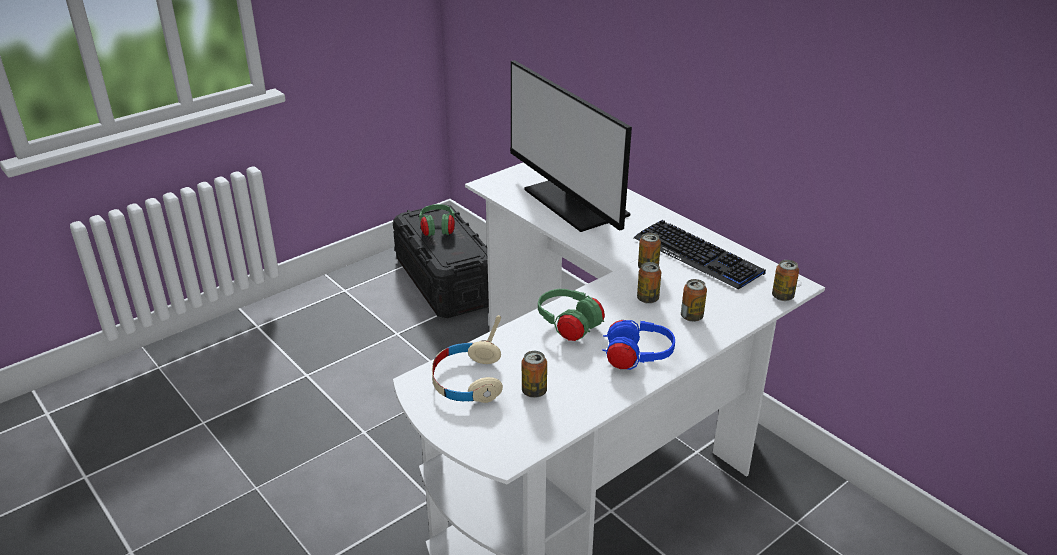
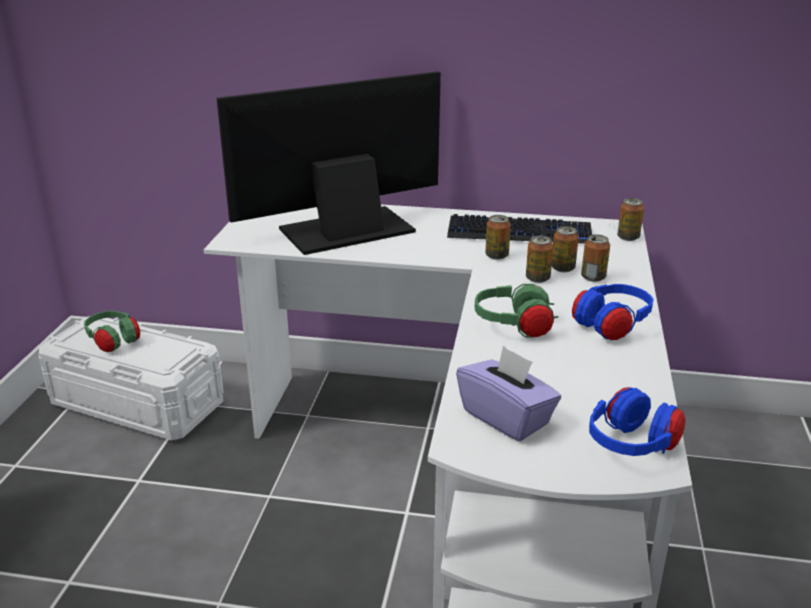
camera: 40 degrees left, 5 degrees down
black storage box [393,204,489,318] -> white storage box [39,316,223,440]
beige headphones [432,315,503,403] -> purple tissue box [456,346,561,441]
monitor [510,60,632,232] -> monitor turned 135 degrees clockwise [217,71,441,255]
can [521,351,547,398] -> can moved to [552,226,579,272]
none -> blue headphones [589,387,685,456]

